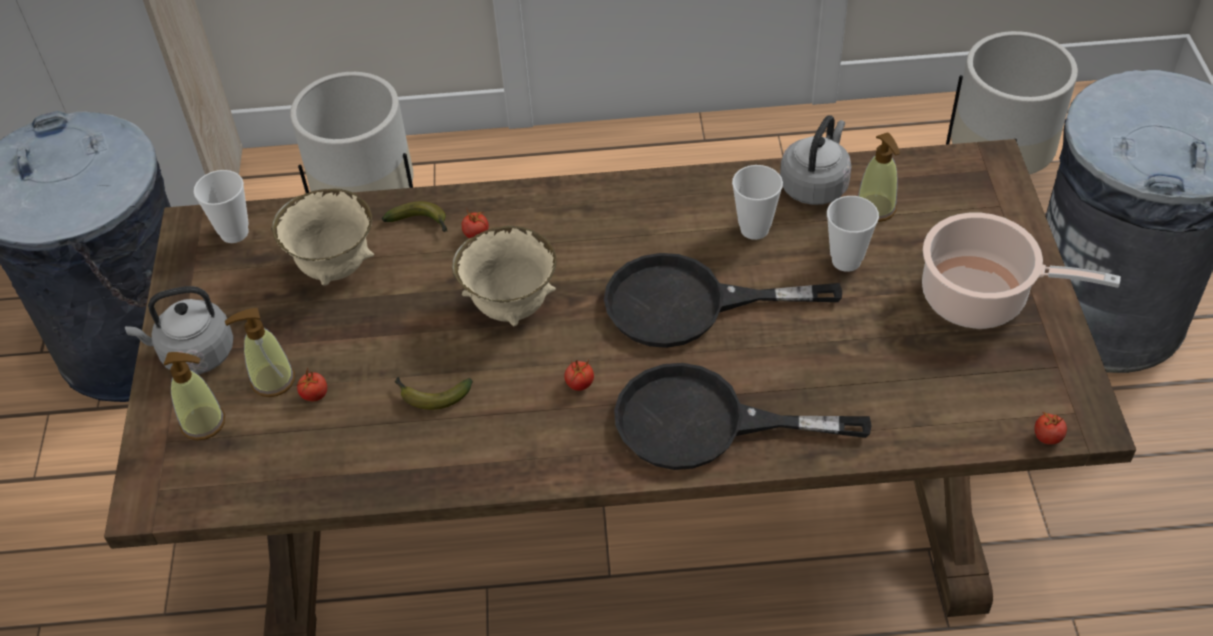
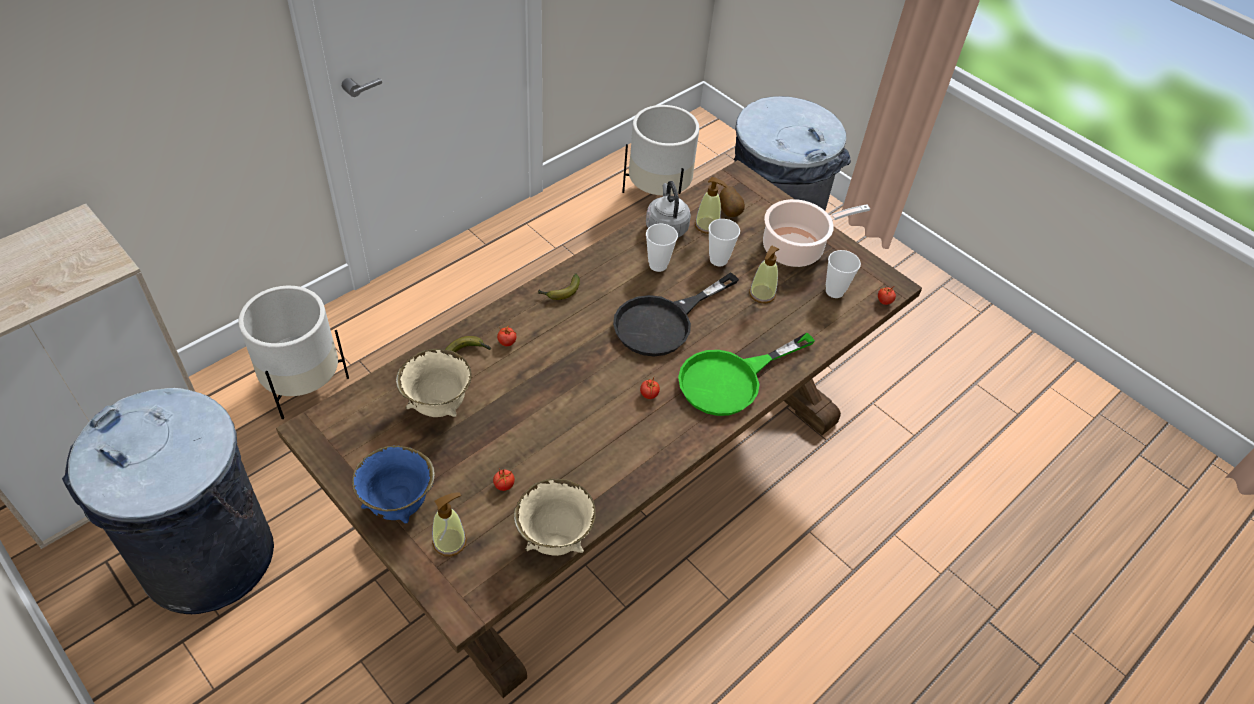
camera: 45 degrees left, 0 degrees up
grey kettle [125,286,234,375] -> blue bowl [352,445,435,523]
cup [194,170,249,243] -> cup moved to [826,250,861,298]
soap dispenser [225,308,295,397] -> soap dispenser moved to [749,245,779,303]
banana [394,377,473,410] -> banana moved to [538,273,580,300]
beige bowl [452,226,556,326] -> beige bowl moved to [514,479,596,556]
black frying pan [614,363,872,470] -> green frying pan [678,333,815,416]
none -> potato [719,186,745,217]

